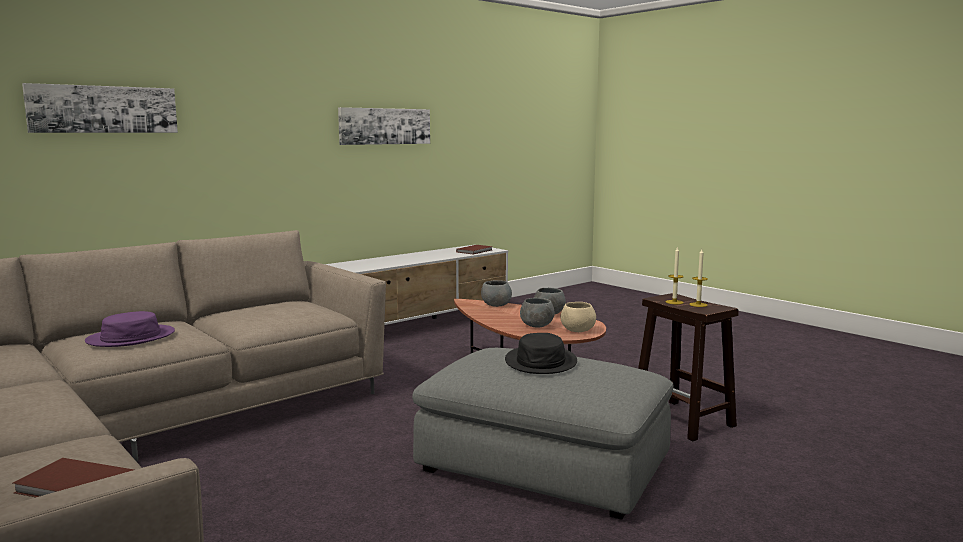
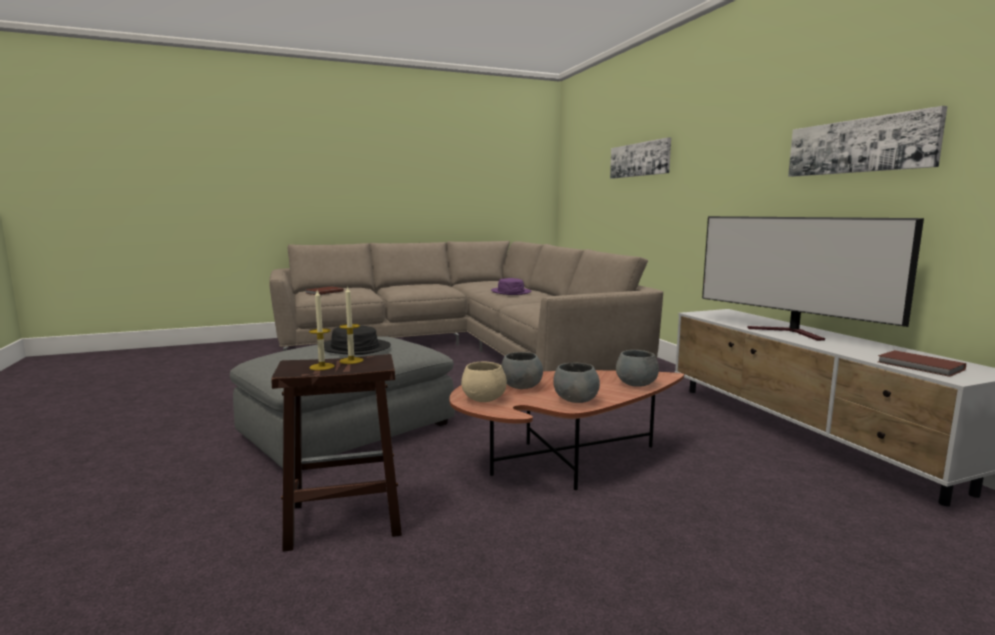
camera: 110 degrees right, 0 degrees up
none -> television [702,216,924,341]

